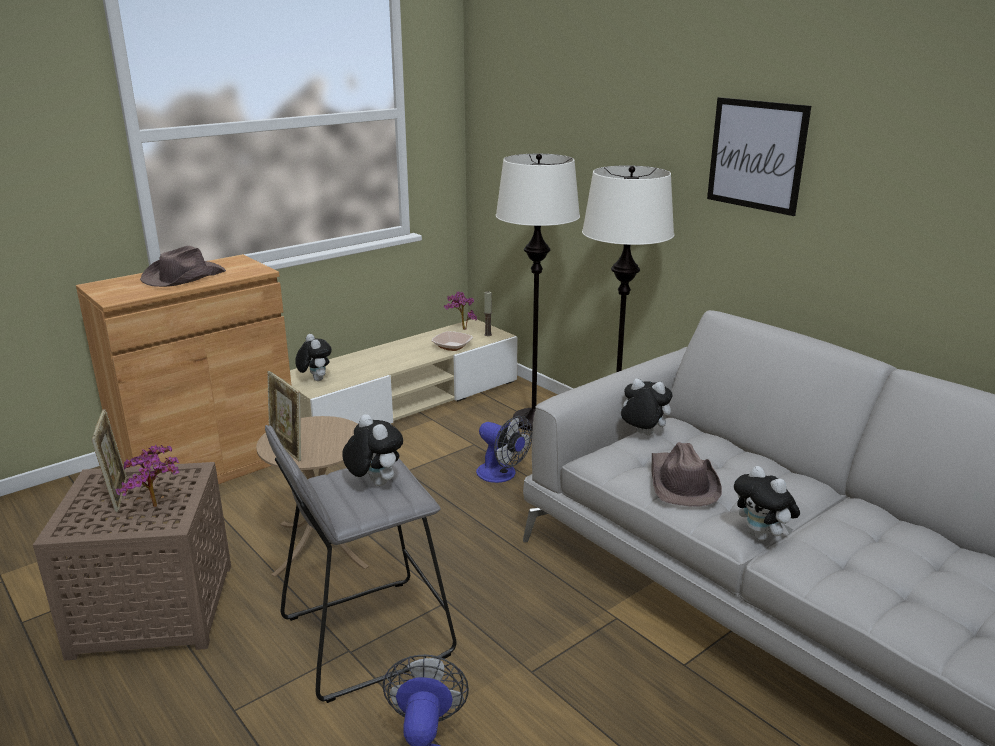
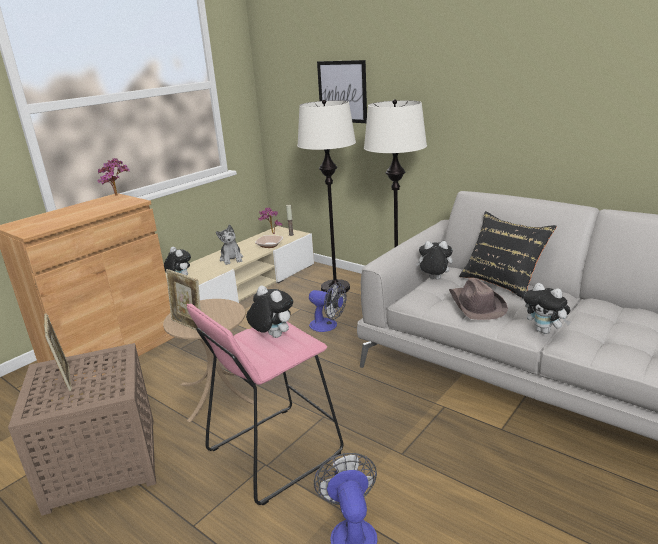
camera: 10 degrees left, 0 degrees up
potted plant [115,445,180,507] -> potted plant moved to [97,158,130,195]
brown hat [140,246,226,287] -> none
grey stool [265,425,457,703] -> pink stool [187,304,343,505]
picture [707,97,811,216] -> picture moved to [317,60,367,123]
none -> plush toy [216,224,243,265]
none -> black pillow [459,211,557,299]

